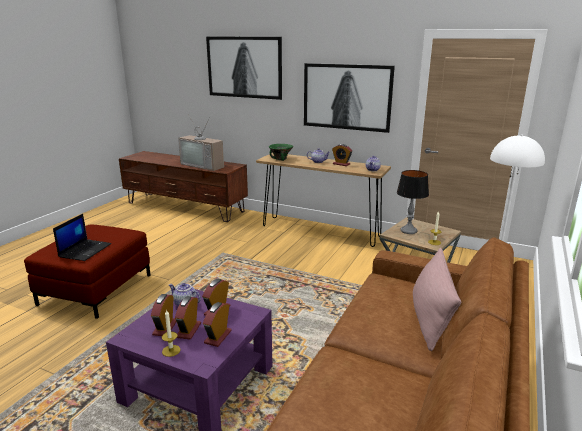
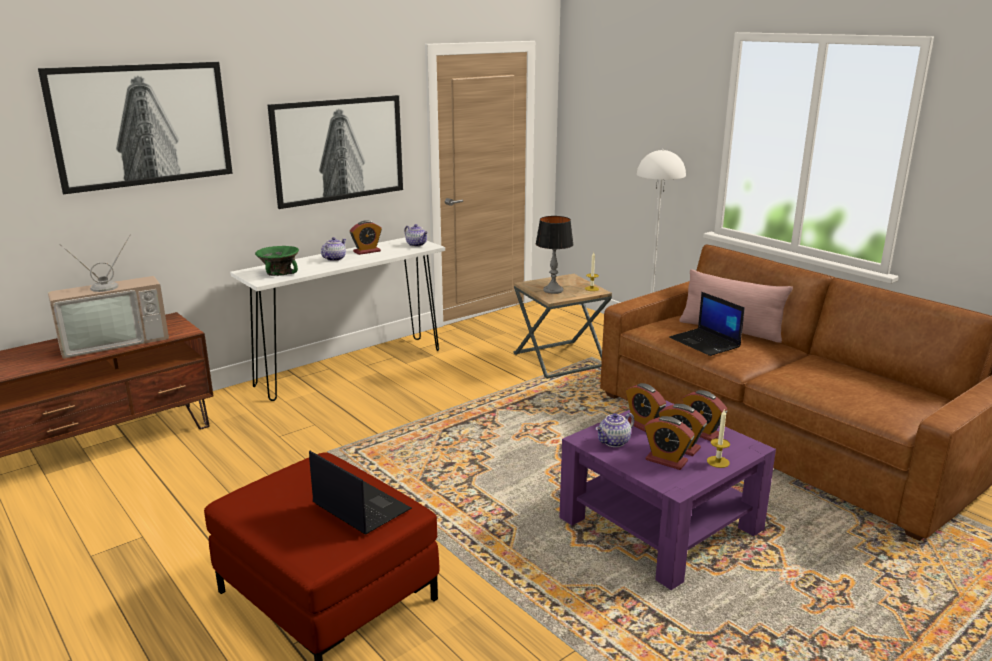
camera: 65 degrees left, 0 degrees up
brown console table [256,153,391,247] -> white console table [230,237,445,401]
none -> laptop [669,292,745,356]

